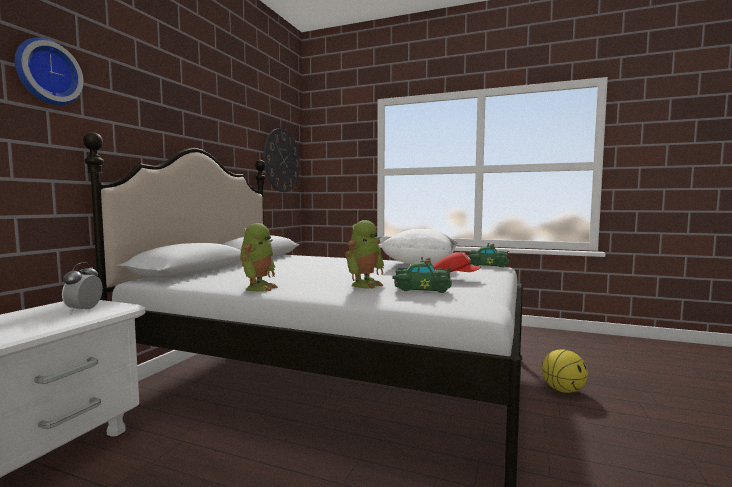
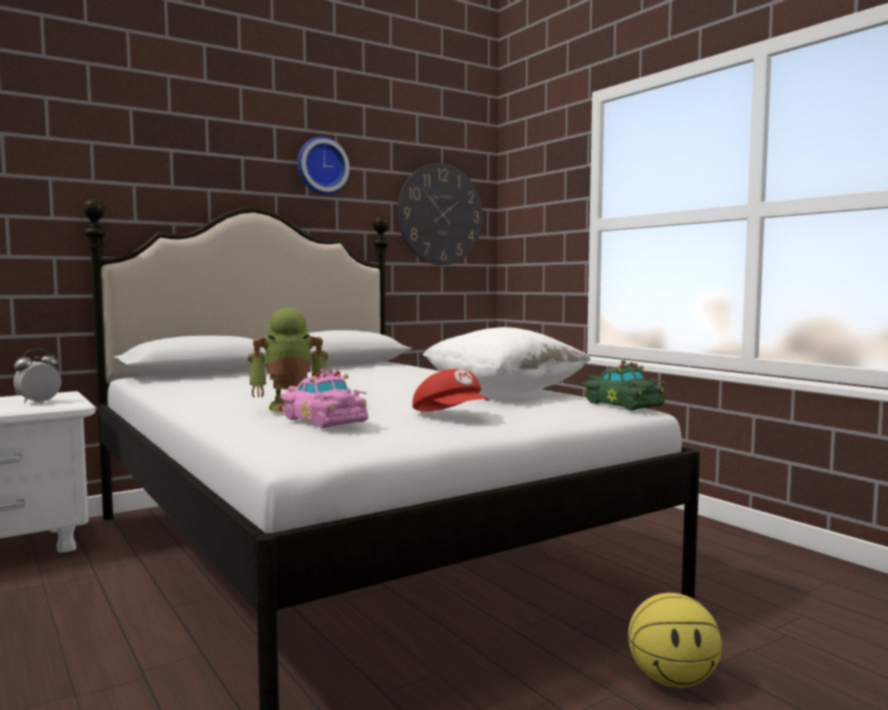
camera: 35 degrees right, 0 degrees up
wall clock [15,38,84,105] -> wall clock moved to [297,137,350,195]
toy robot [240,223,278,291] -> none
green toy car [392,257,452,293] -> pink toy car [280,368,369,428]

